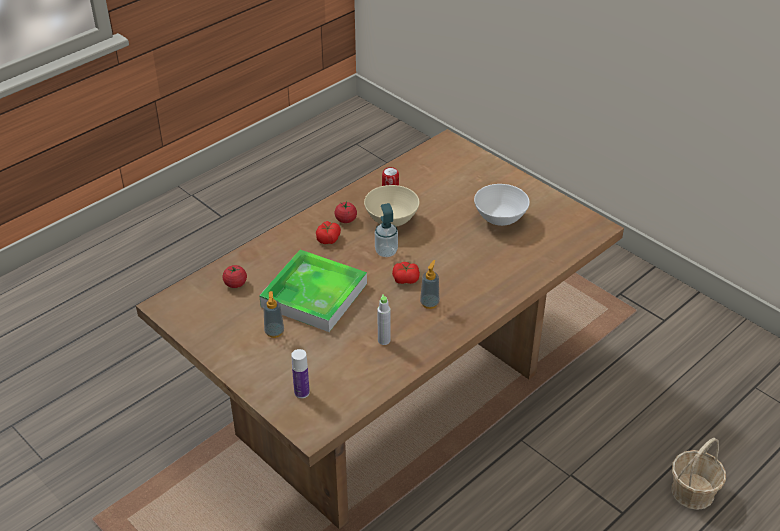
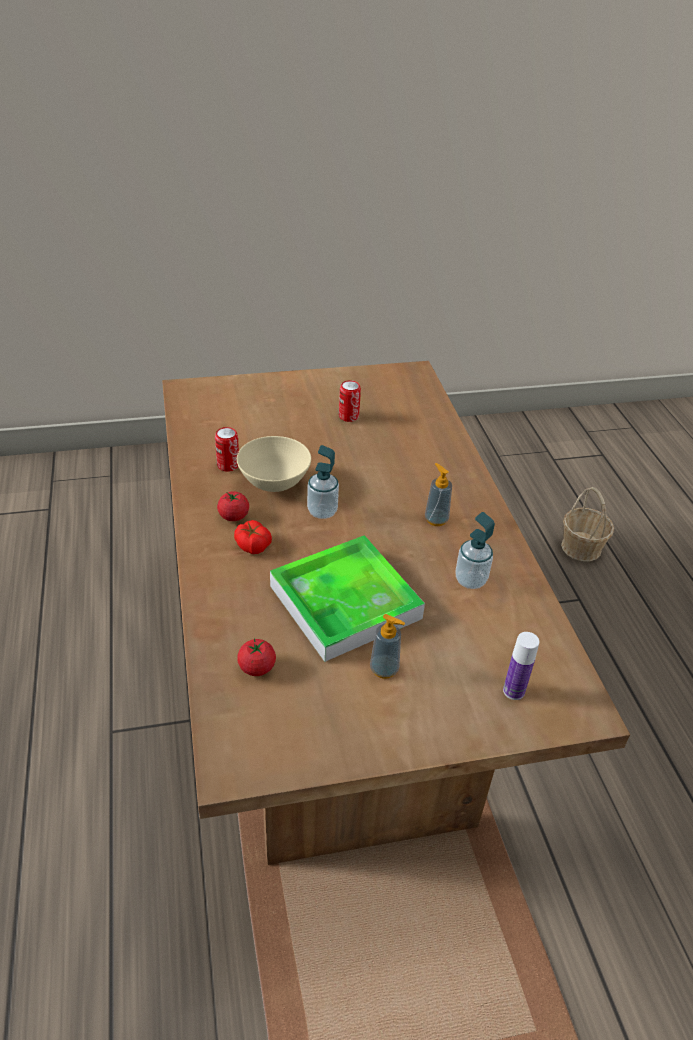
camera: 60 degrees left, 0 degrees up
grey bottle [377,294,390,345] -> soap dispenser [456,512,495,589]
tomato [392,262,420,284] -> none
white bowl [474,184,530,226] -> can [339,380,361,422]

